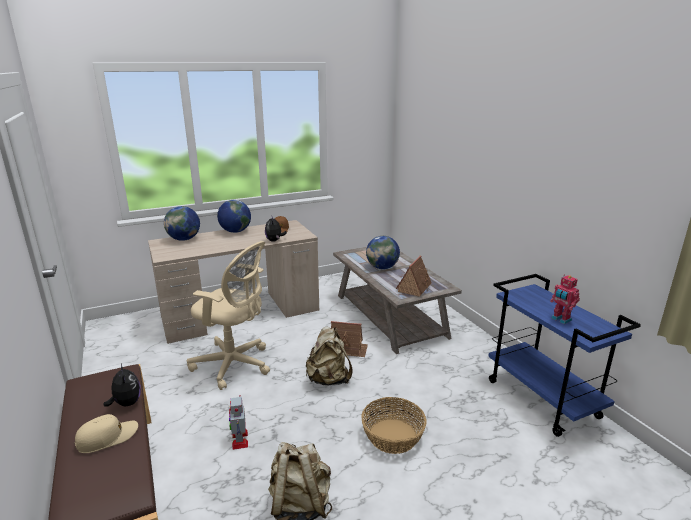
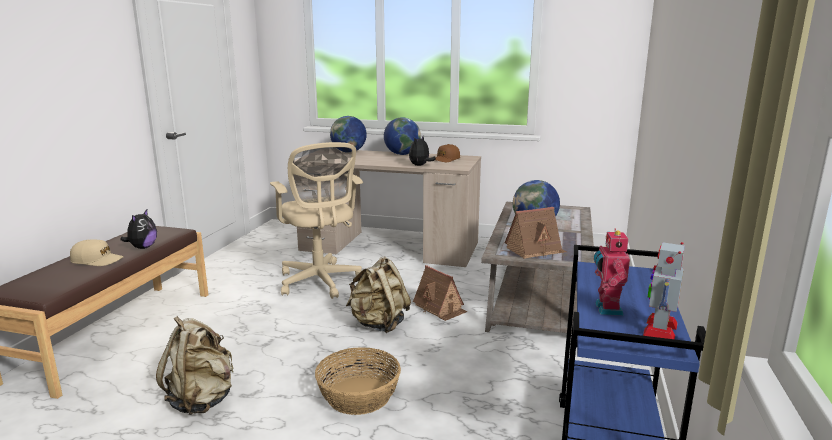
camera: 40 degrees right, 5 degrees down
toy robot [229,395,248,450] -> toy robot moved to [643,242,685,339]

